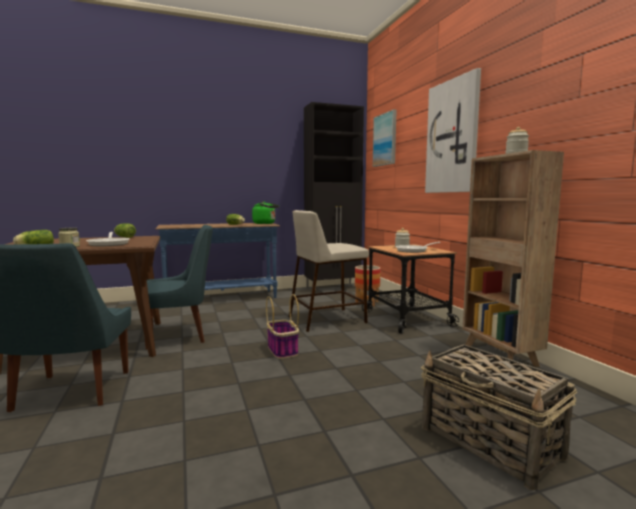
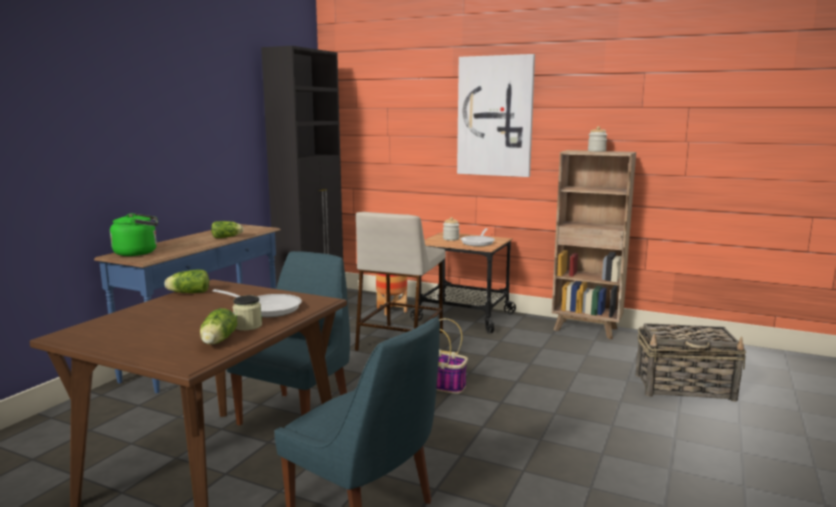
camera: 45 degrees left, 5 degrees up
green kettle [252,201,279,224] -> green kettle moved to [110,213,158,256]
picture [373,109,397,167] -> none

